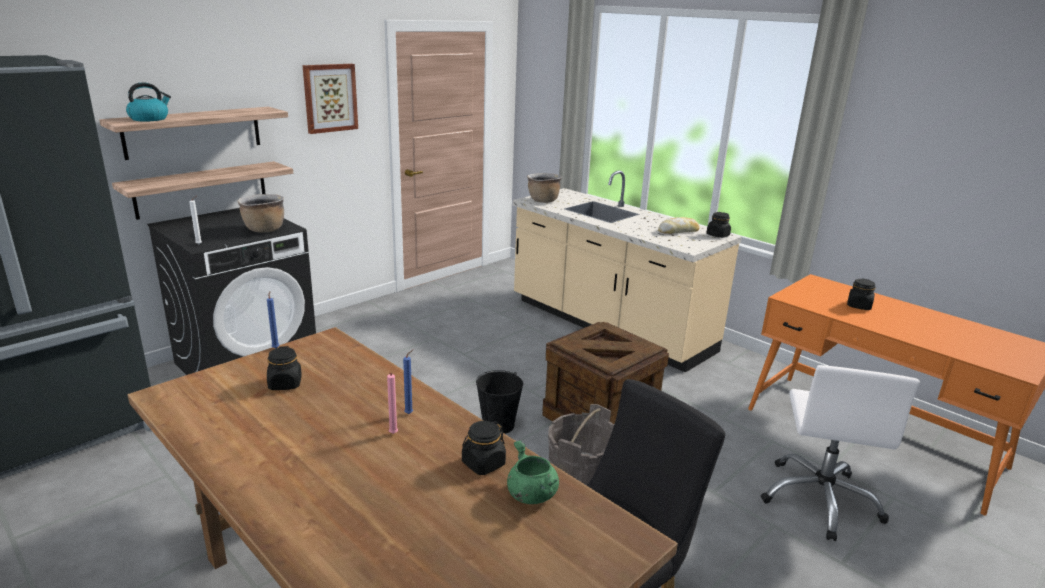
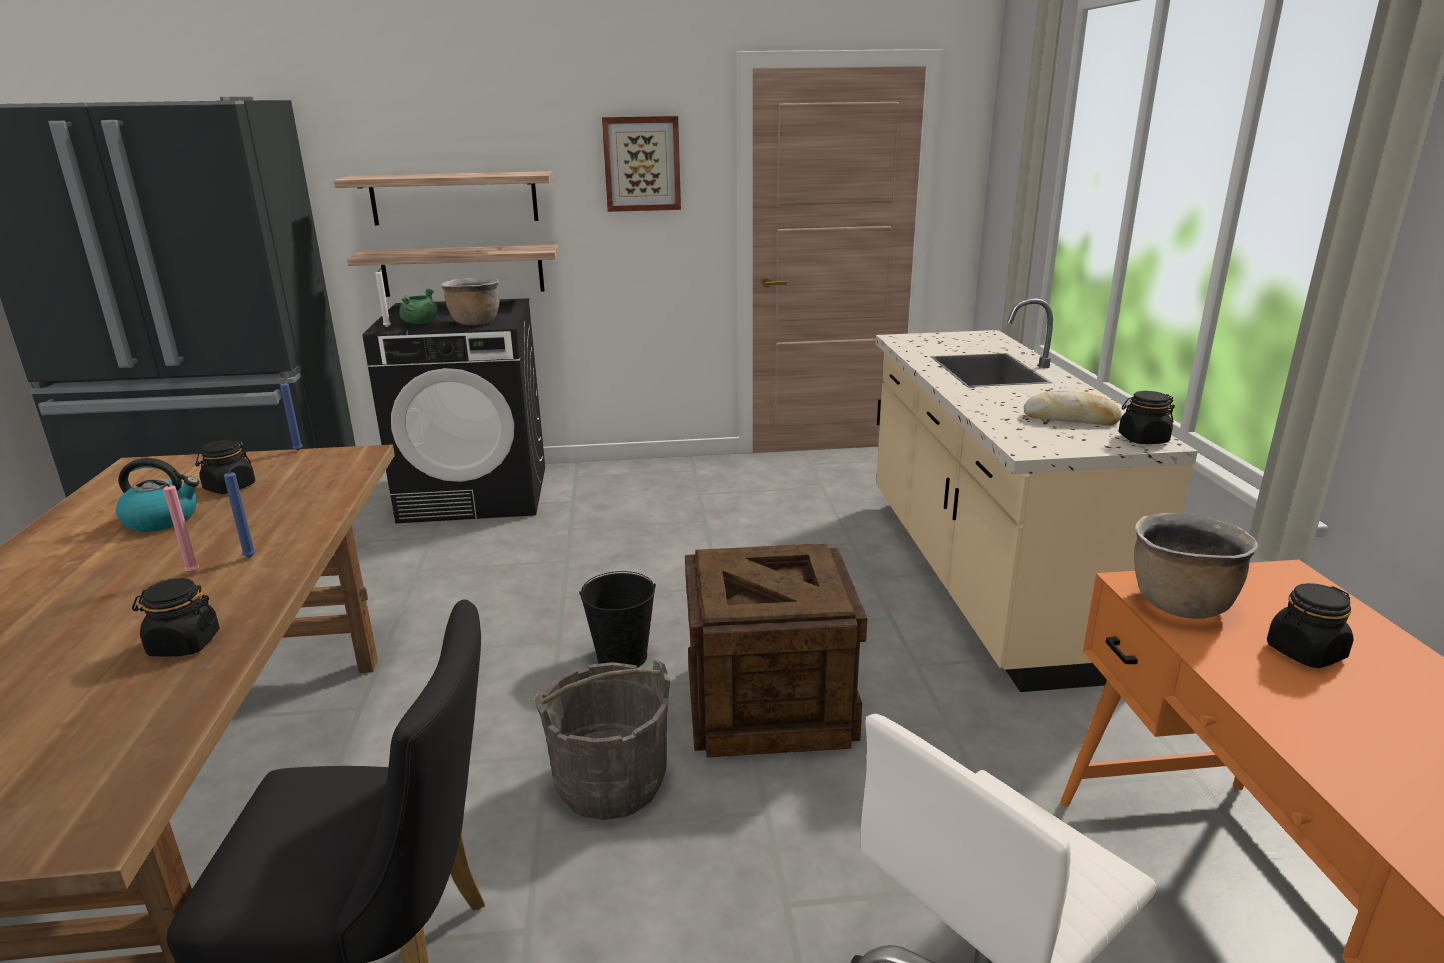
camera: 40 degrees right, 0 degrees up
kettle [126,82,171,122] -> kettle moved to [116,458,199,532]
green cooking pot [507,441,559,504] -> green cooking pot moved to [399,289,438,324]
brown cooking pot [527,173,562,203] -> brown cooking pot moved to [1134,513,1258,619]

